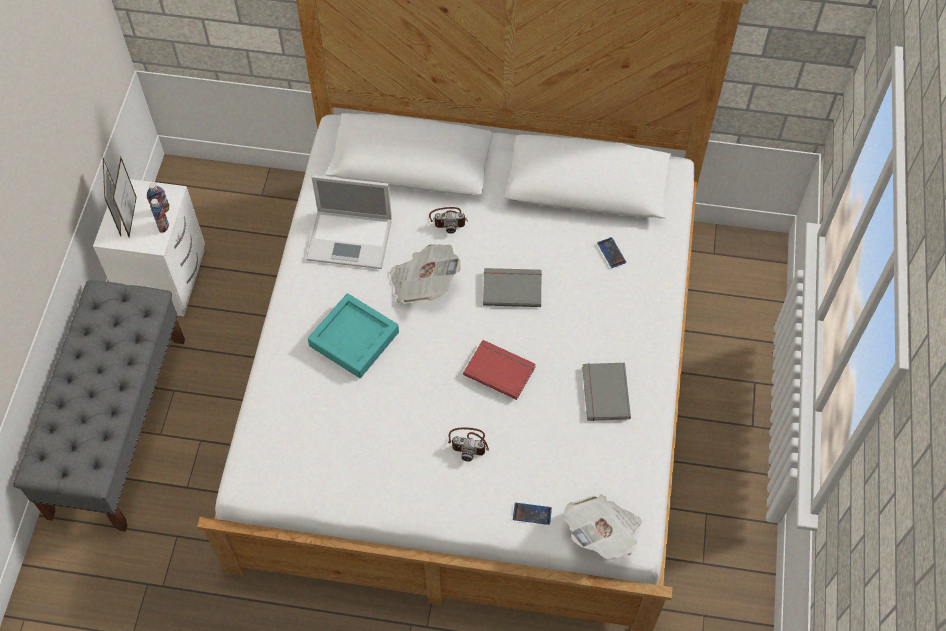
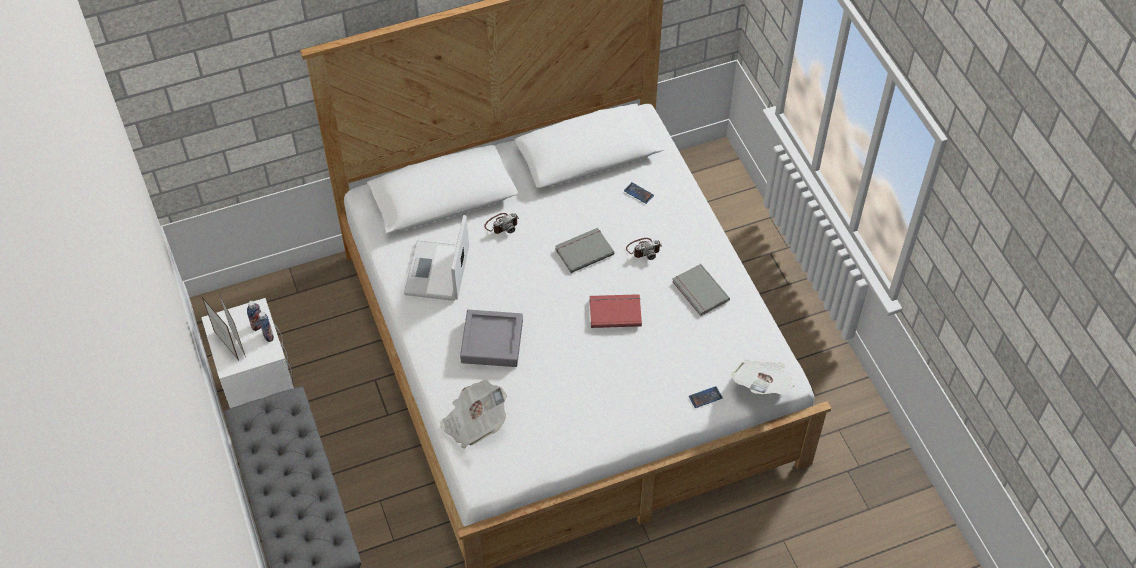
camera: 30 degrees left, 5 degrees down
laptop [306,175,392,269] -> laptop turned 120 degrees clockwise [404,215,469,301]
turquoise tray [308,293,399,378] -> grey tray [460,310,523,367]
newspaper [390,244,461,303] -> newspaper moved to [440,380,507,449]
camera [448,427,489,462] -> camera moved to [626,238,662,260]

